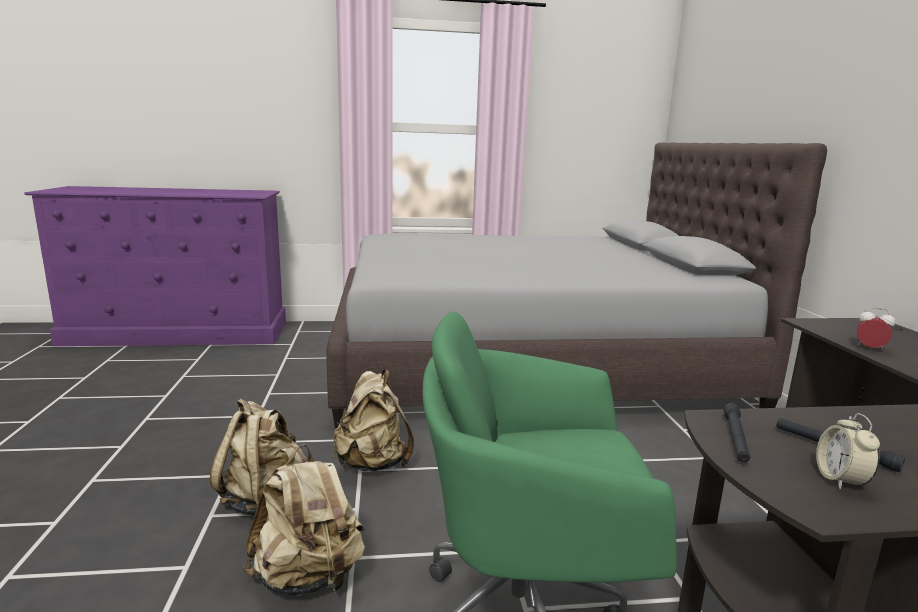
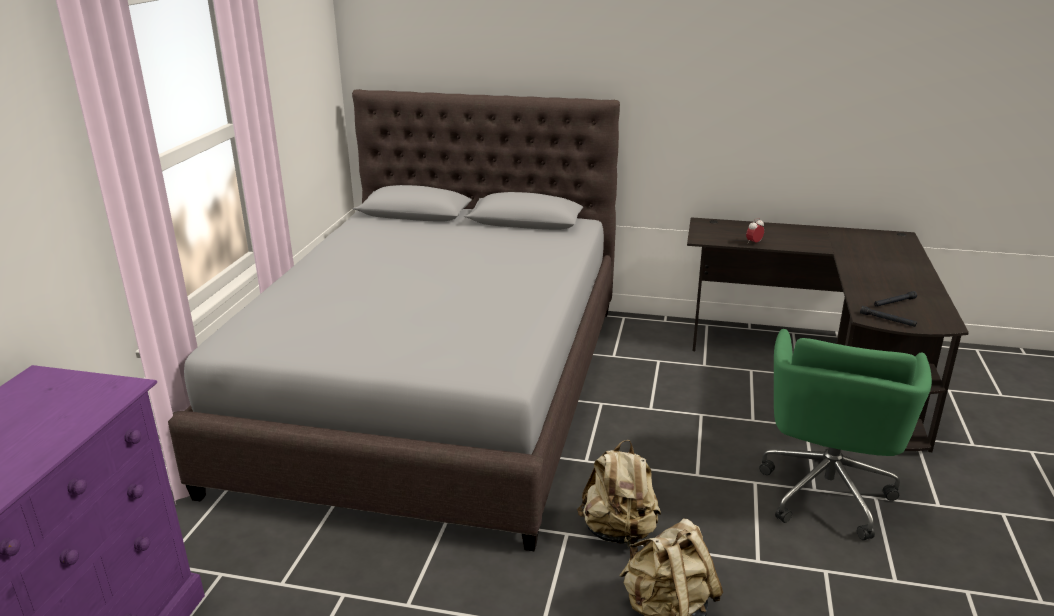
camera: 70 degrees left, 10 degrees up
beige backpack [243,444,365,596] -> none
alarm clock [816,413,880,490] -> none

